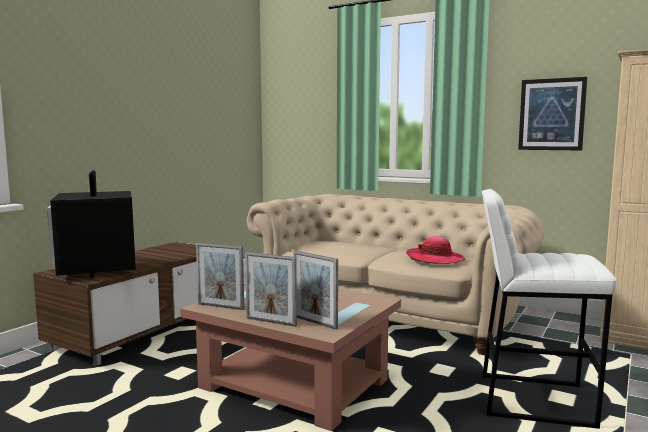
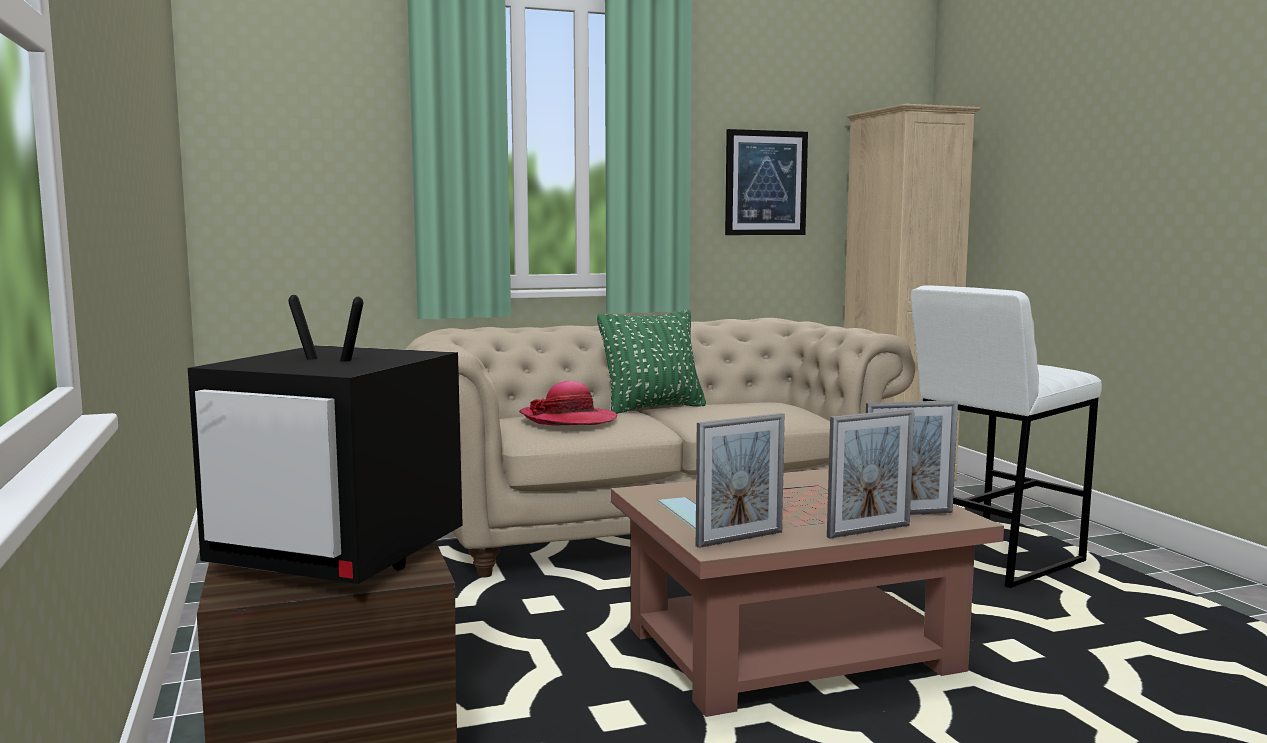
camera: 50 degrees left, 0 degrees up
hat [406,236,466,264] -> hat moved to [519,380,617,426]
none -> green pillow [597,310,706,414]

